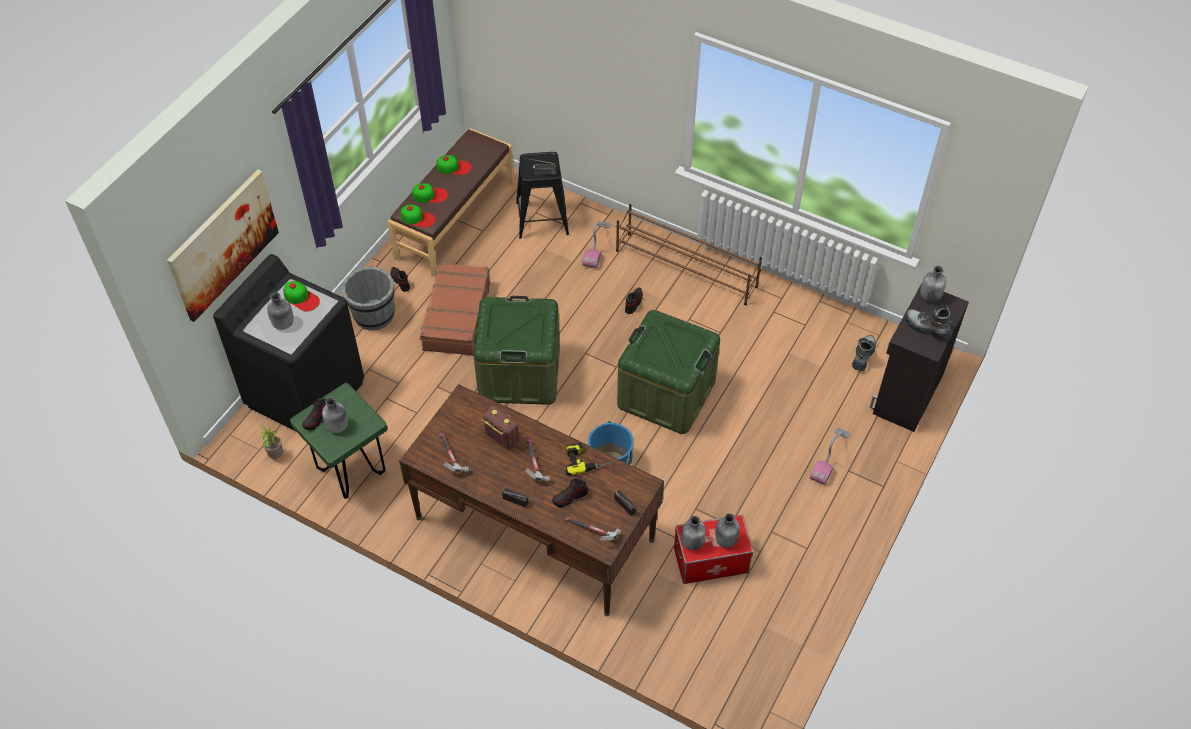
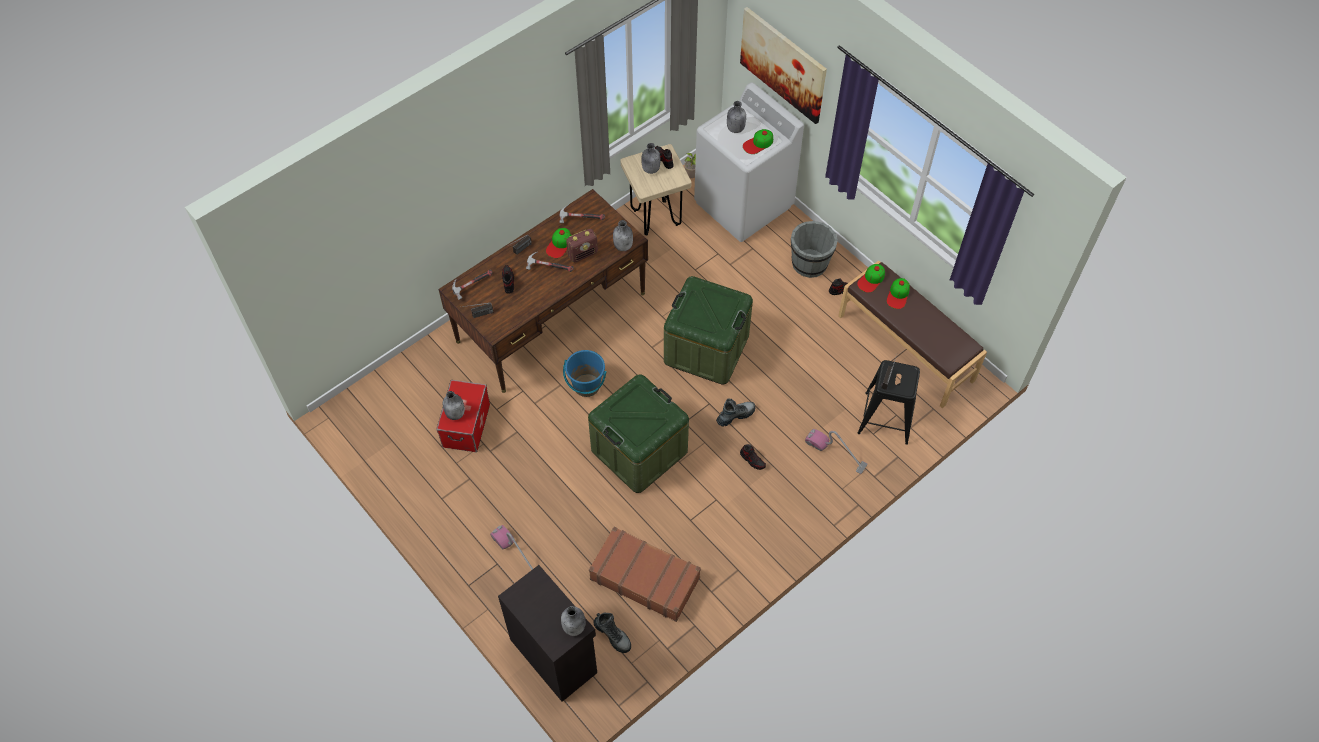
camera: 110 degrees right, 5 degrees up
black washing machine [213,254,364,431] -> white washing machine [694,82,804,242]
green stool [290,383,388,499] -> beige stool [621,144,691,236]
brown suitcase [420,262,490,356] -> brown suitcase moved to [589,527,701,622]
cap [437,155,472,175] -> cap moved to [546,228,571,258]
power drill [566,443,611,475] -> none
brown shoe rack [616,204,762,305] -> none
grey bottle [681,516,706,550] -> grey bottle moved to [613,220,633,251]
boot [905,305,952,341] -> boot moved to [716,398,755,427]

